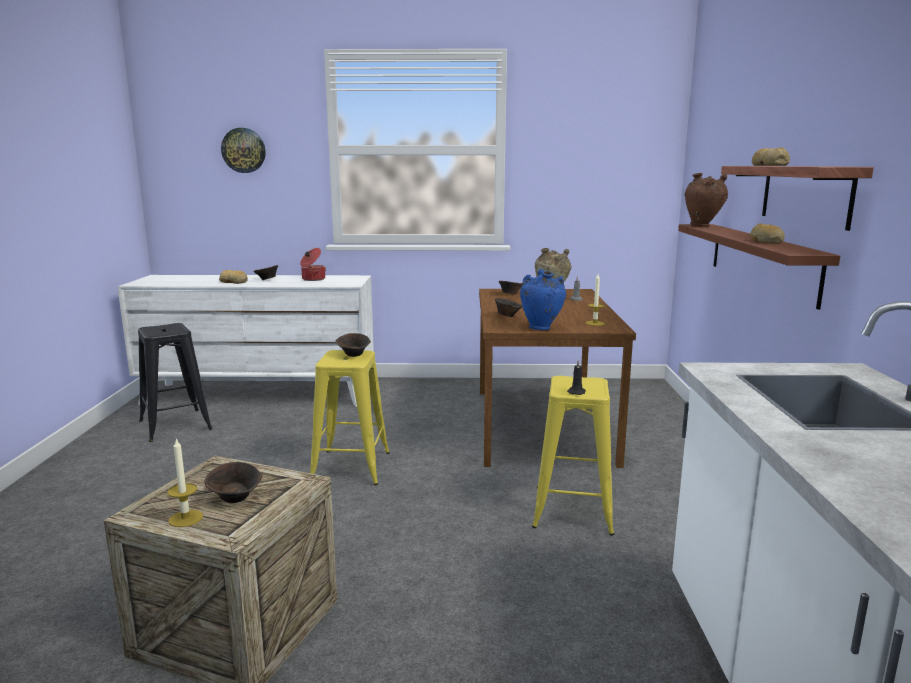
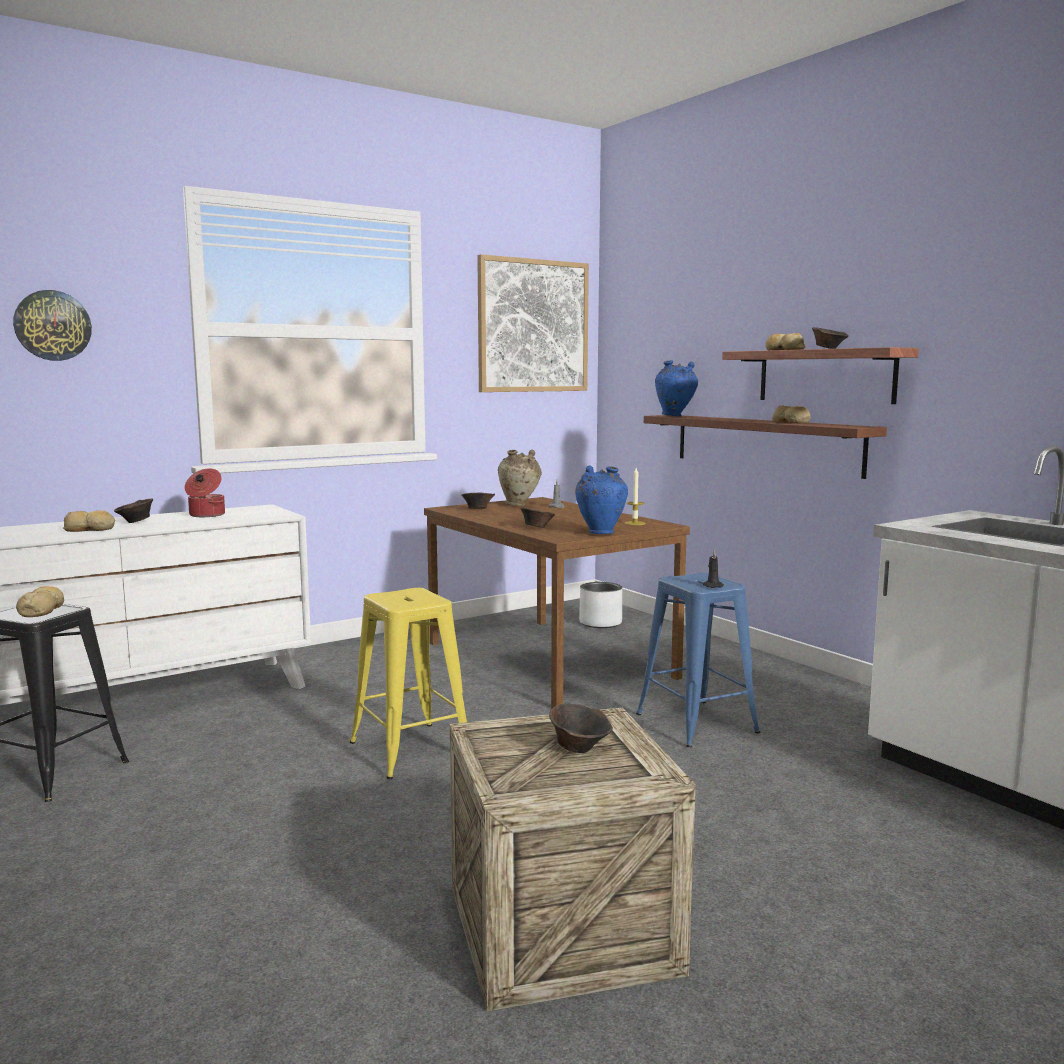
camera: 35 degrees left, 5 degrees down
candle [168,438,203,527] -> none
brown bowl [336,333,371,357] -> brown bowl moved to [812,327,849,349]
yellow stool [532,376,614,536] -> blue stool [636,573,760,748]
brown vase [685,173,728,227] -> blue vase [655,360,698,416]
none -> bread [16,586,64,617]
none -> picture [477,254,589,392]
none -> grey planter [579,582,622,628]

